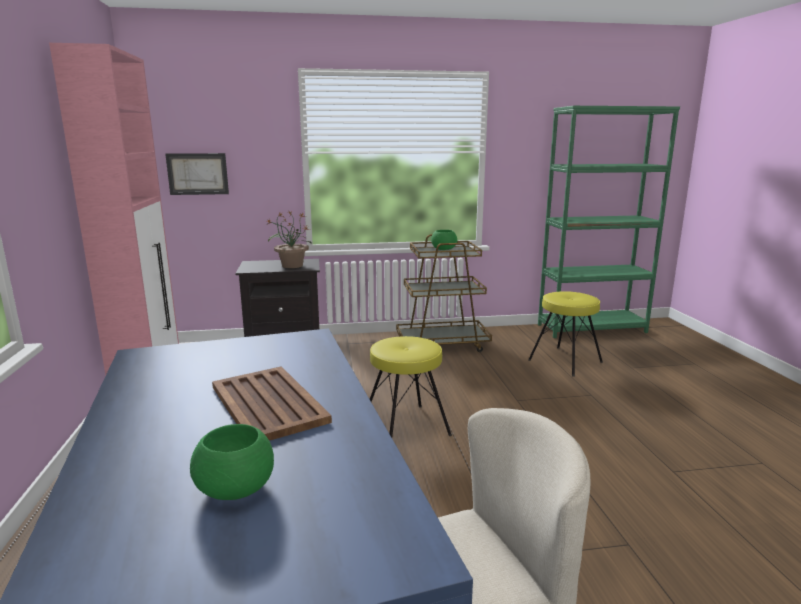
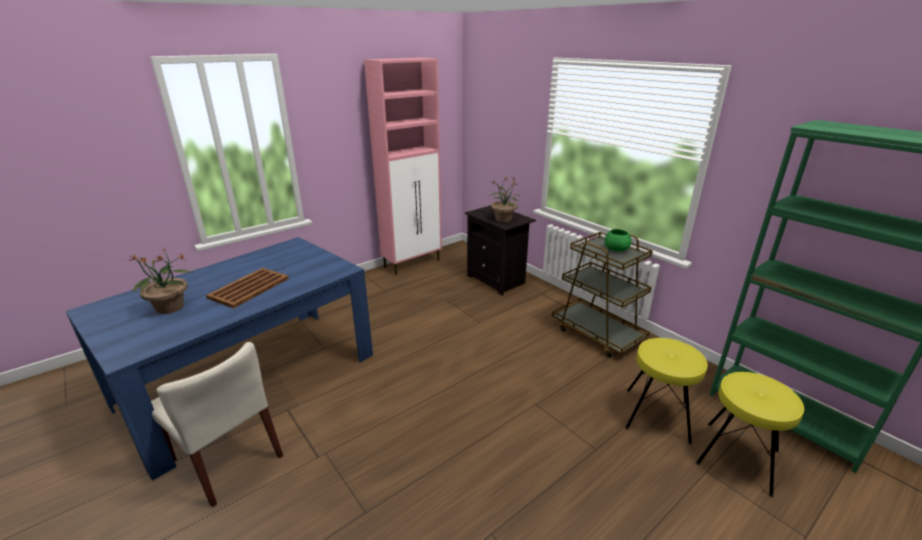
camera: 60 degrees right, 10 degrees up
picture [165,153,229,195] -> none
green bowl [190,424,274,500] -> potted plant [128,249,193,314]
yellow stool [370,336,452,437] -> yellow stool moved to [696,372,804,497]

